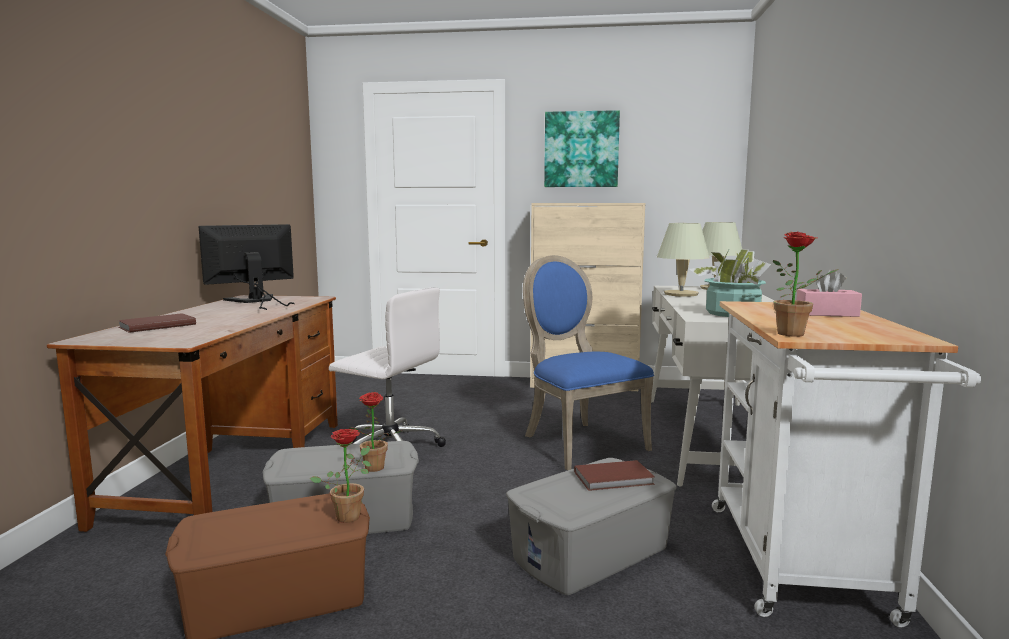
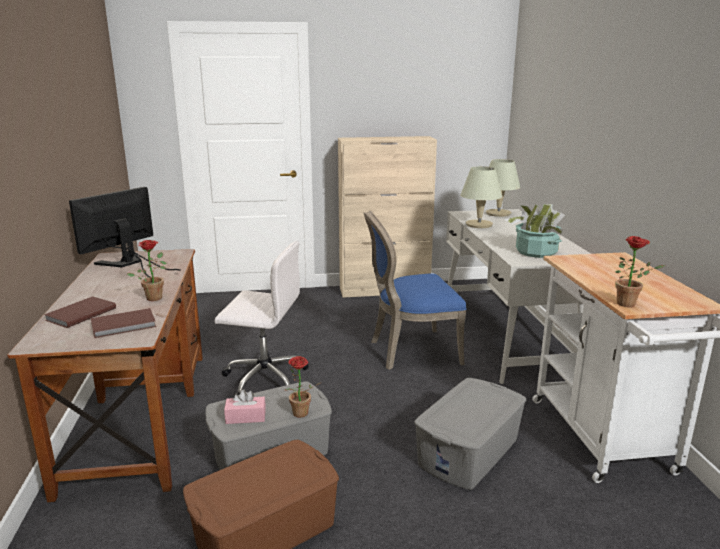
camera: 15 degrees left, 10 degrees up
potted plant [310,429,372,523] -> potted plant moved to [127,240,167,301]
blue chair [523,255,654,470] -> blue chair turned 60 degrees counterclockwise [363,211,466,370]
picture [544,110,620,187] -> none
brown book [574,460,655,491] -> brown book moved to [91,308,156,338]
pink tissue box [796,269,862,317] -> pink tissue box moved to [224,389,266,424]

